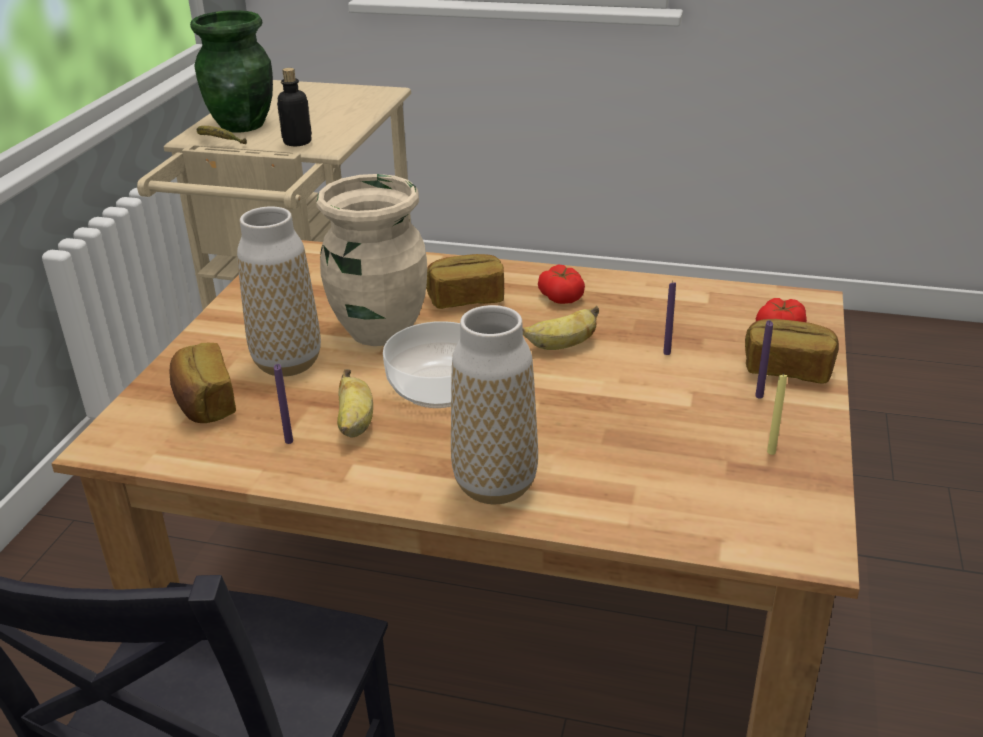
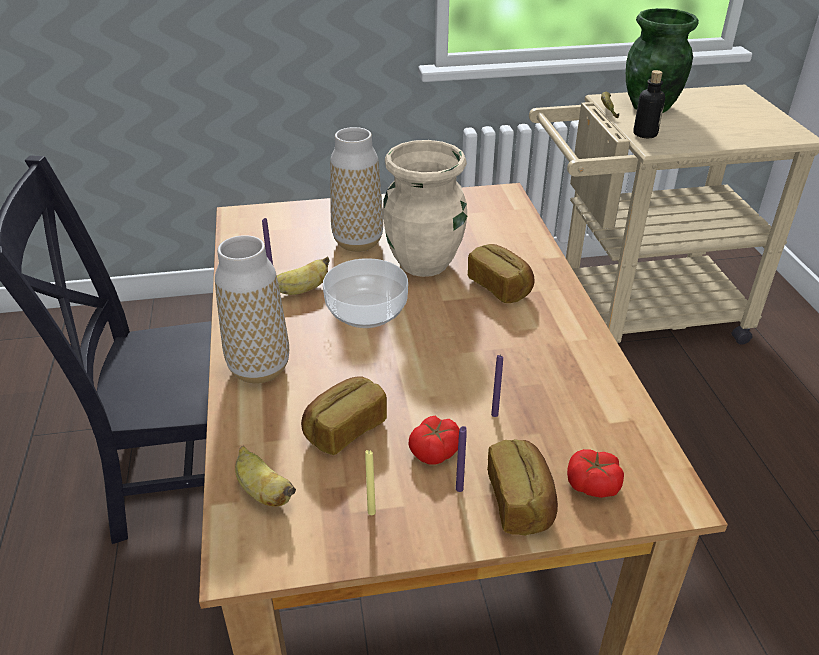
camera: 65 degrees right, 5 degrees up
bread [170,343,236,423] -> bread moved to [301,376,387,455]
banana [523,306,599,350] -> banana moved to [235,446,296,506]
tomato [538,265,585,304] -> tomato moved to [409,416,459,465]

